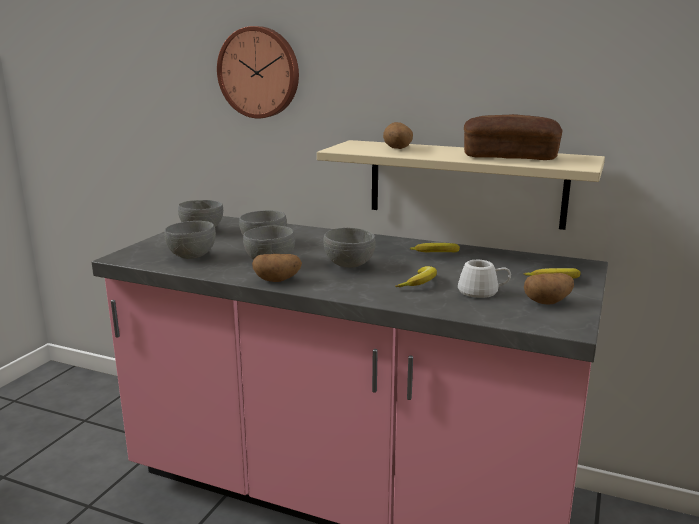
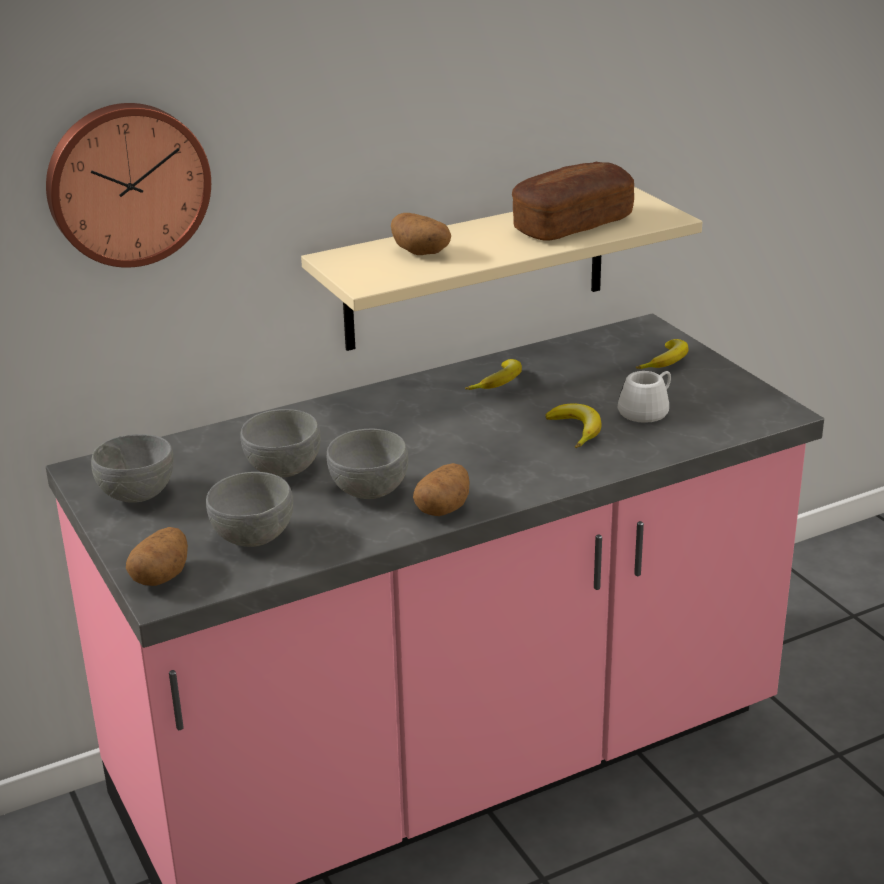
camera: 50 degrees left, 10 degrees up
grey bowl [323,228,375,268] -> none
potato [524,273,574,305] -> potato moved to [126,527,188,586]

